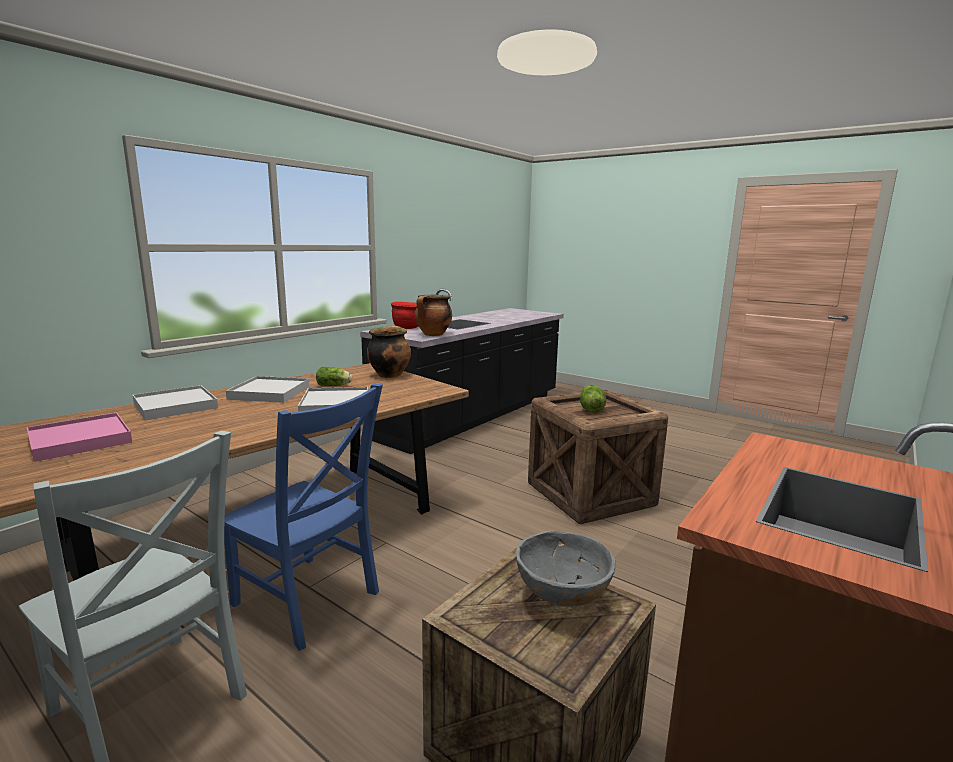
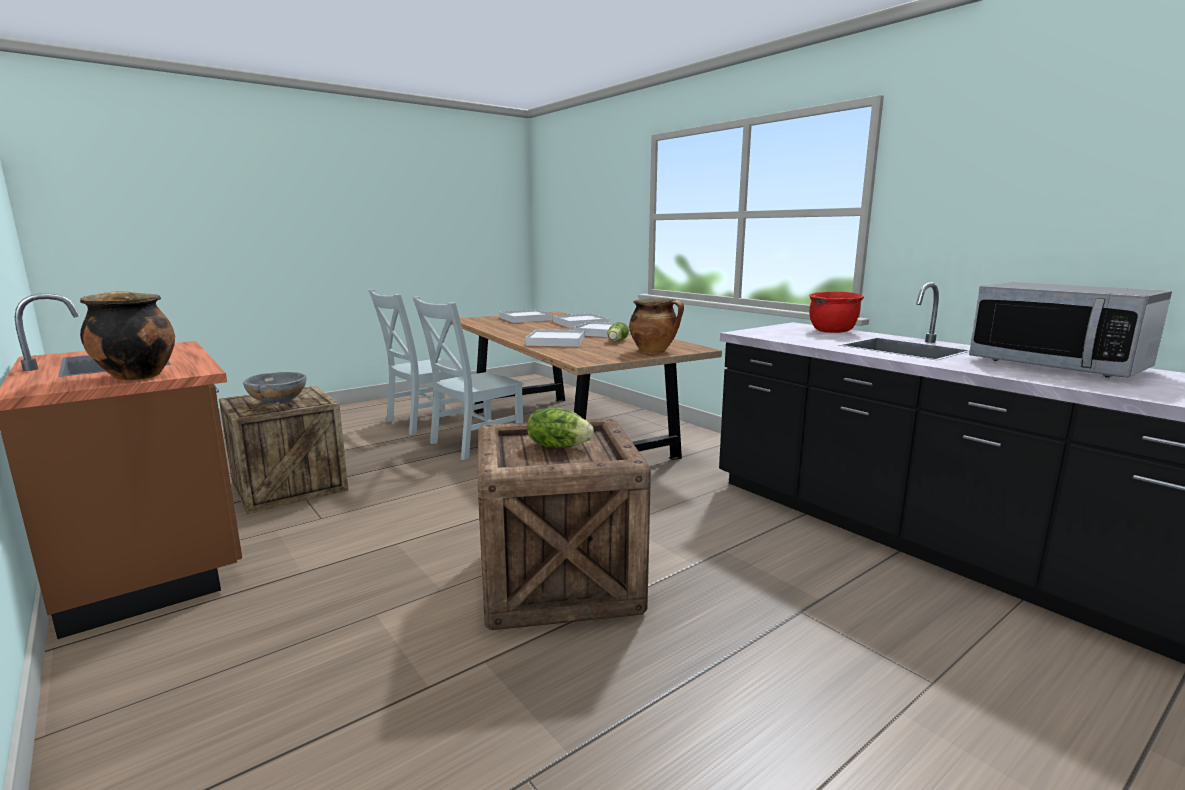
camera: 105 degrees right, 0 degrees up
pink tray [27,413,132,462] -> white tray [500,309,553,323]
blue chair [224,384,383,651] -> grey chair [412,297,524,460]
cooking pot [415,295,452,336] -> cooking pot moved to [80,291,175,381]
none -> microwave [969,282,1172,378]

